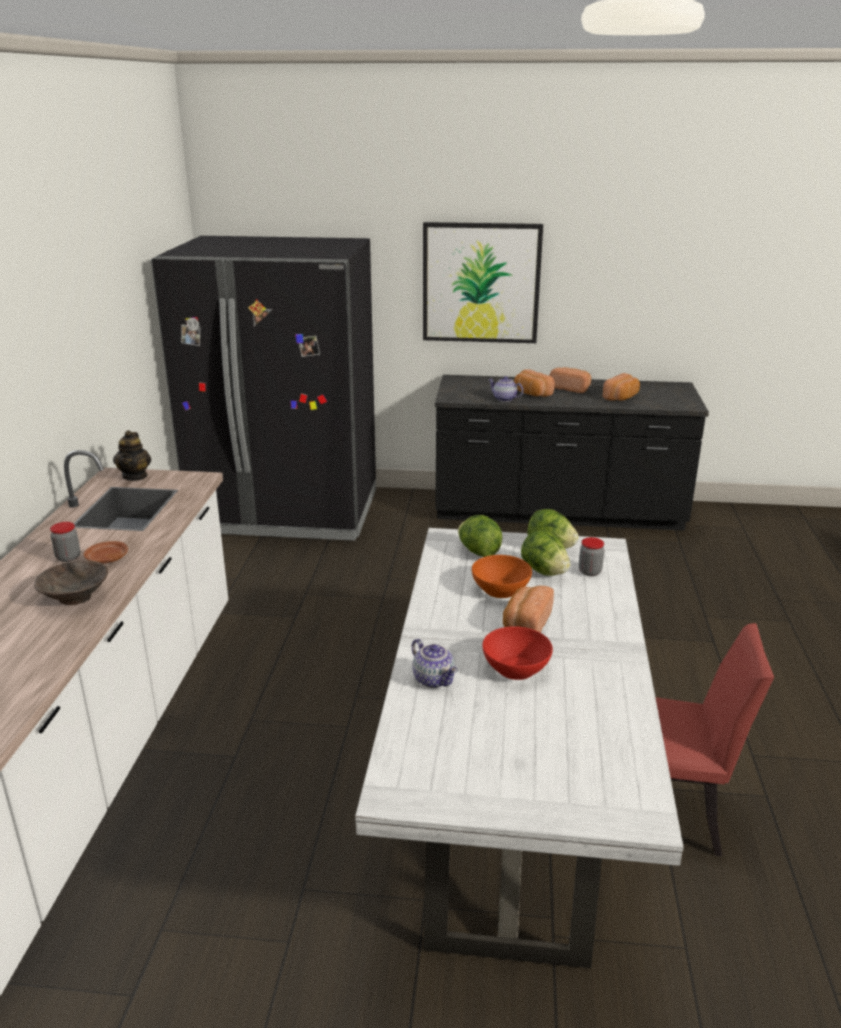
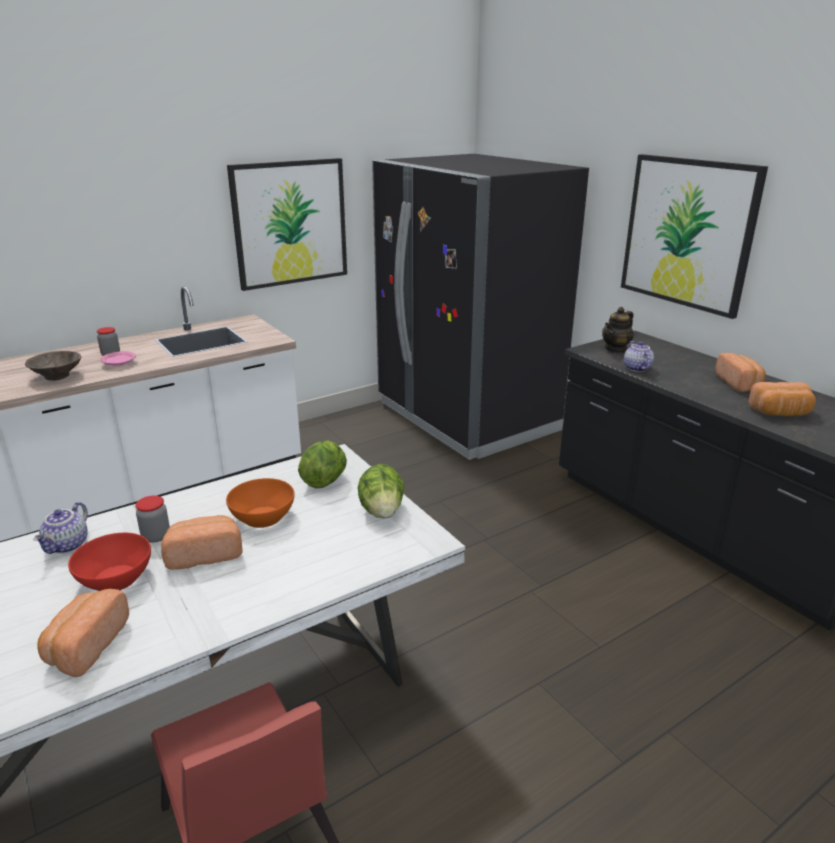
camera: 50 degrees right, 0 degrees up
brown plate [84,541,128,564] -> pink plate [100,351,136,366]
teapot [113,430,151,481] -> teapot moved to [602,307,634,353]
bread [514,369,555,397] -> bread moved to [37,589,129,677]
lettuce [521,530,570,576] -> none
jar [579,537,604,576] -> jar moved to [135,496,170,543]
none -> picture [227,158,347,291]

